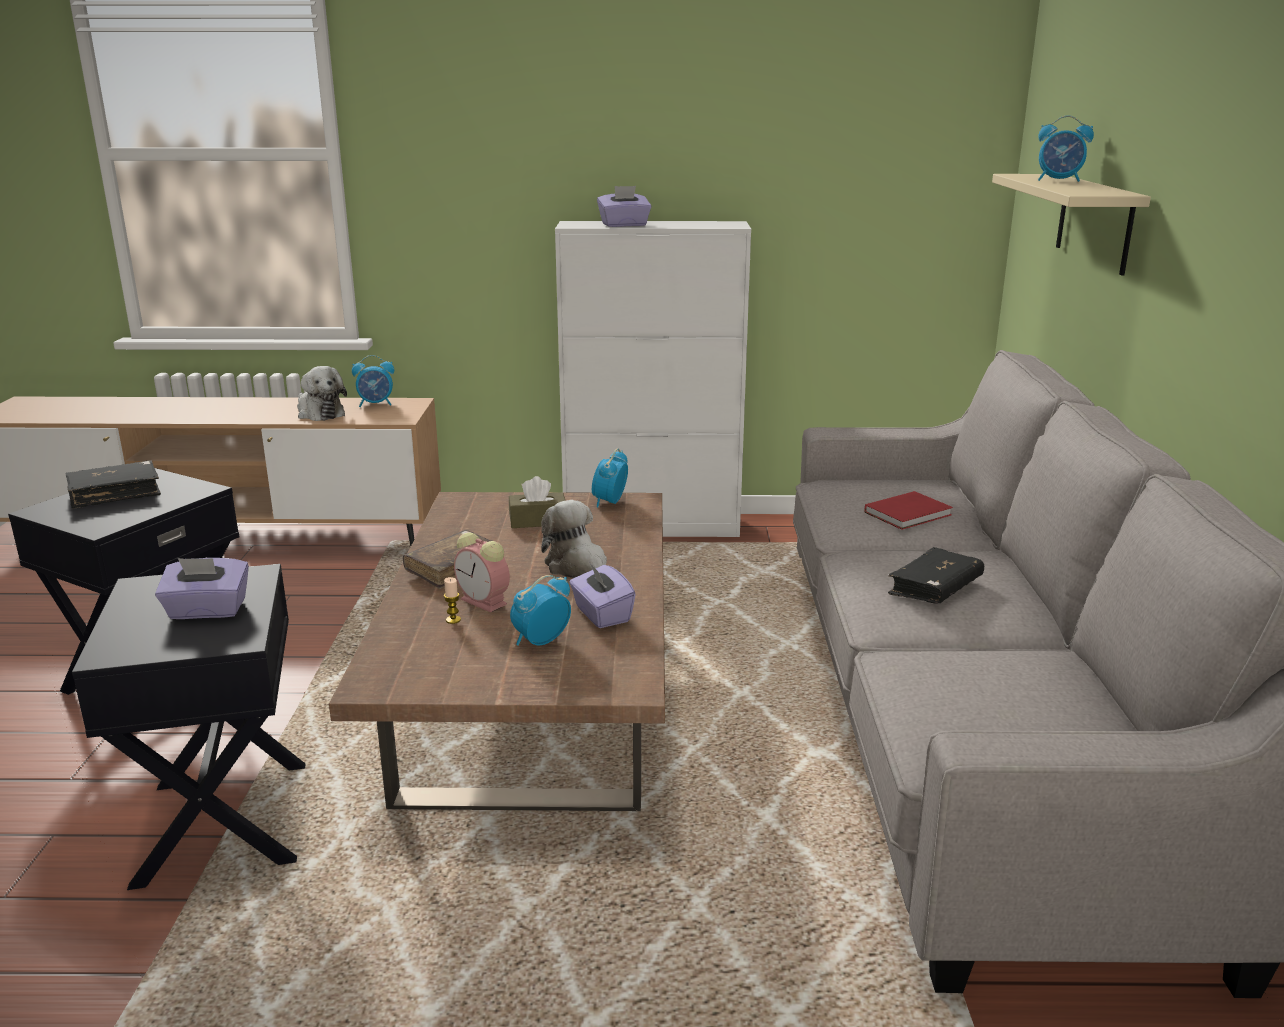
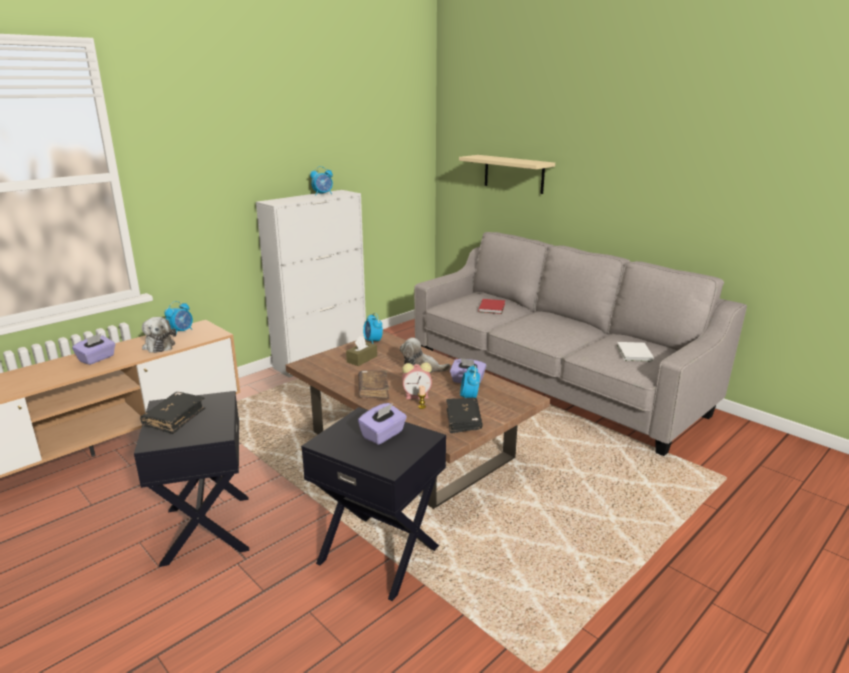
camera: 45 degrees left, 0 degrees up
plush toy [297,366,347,421] -> plush toy turned 60 degrees clockwise [142,317,176,353]
purple tissue box [597,186,652,227] -> purple tissue box moved to [72,334,116,365]
black book [888,547,984,604] -> black book moved to [446,398,483,434]
alarm clock [1038,115,1094,182] -> alarm clock moved to [310,166,333,195]
none -> white book [617,342,654,362]

